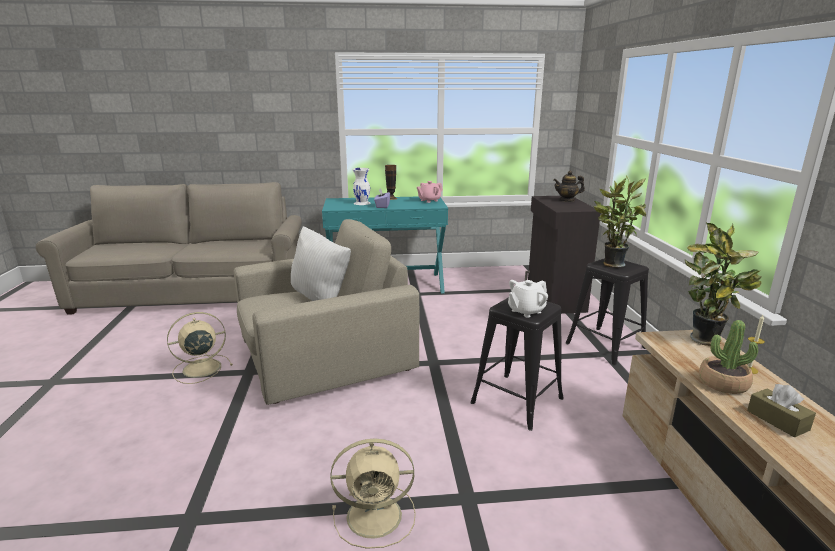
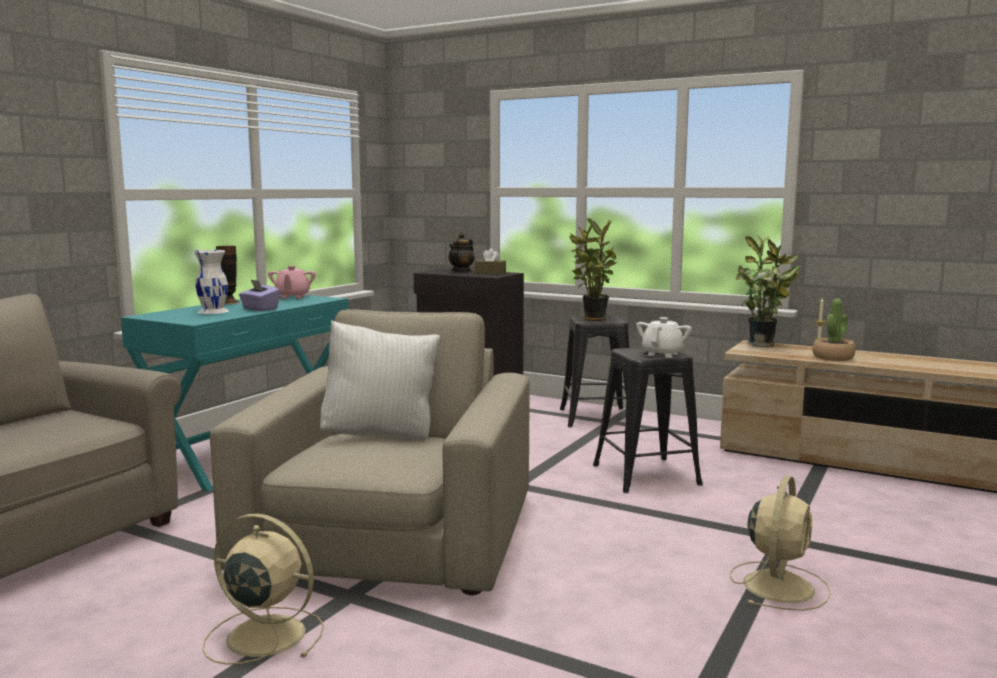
camera: 55 degrees left, 10 degrees down
beige fan [167,312,233,384] -> beige fan turned 105 degrees clockwise [202,513,324,665]
white teapot [508,280,548,318] -> white teapot turned 150 degrees counterclockwise [636,317,691,358]
brown tissue box [747,384,816,437] -> brown tissue box moved to [475,248,506,274]

